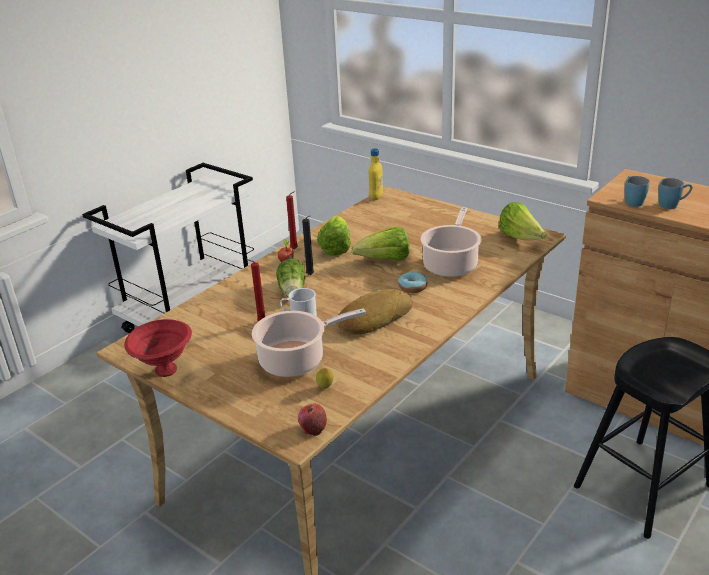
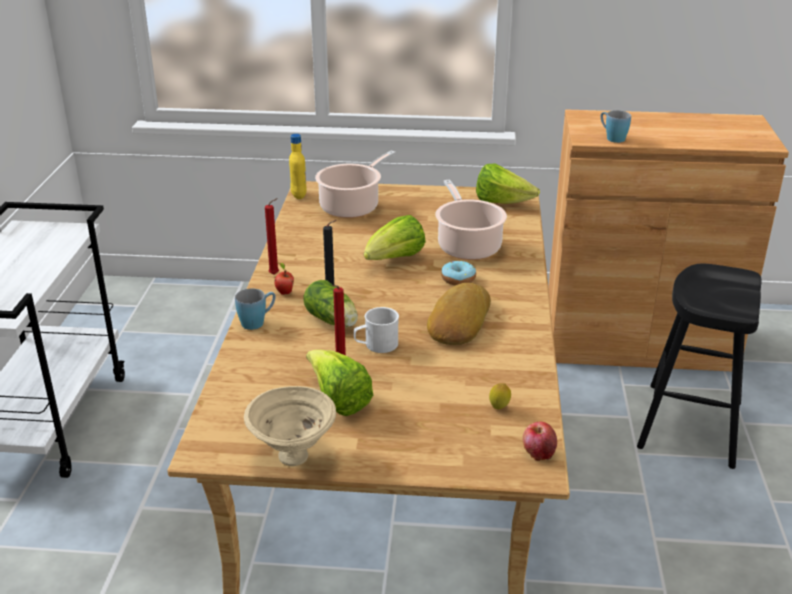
camera: 35 degrees left, 0 degrees up
red bowl [124,319,192,377] -> beige bowl [244,386,336,466]
cooking pot [252,308,366,377] -> cooking pot moved to [315,151,396,218]
lettuce [317,216,351,256] -> lettuce moved to [306,350,373,416]
blue mug [658,178,692,209] -> blue mug moved to [235,289,276,330]

